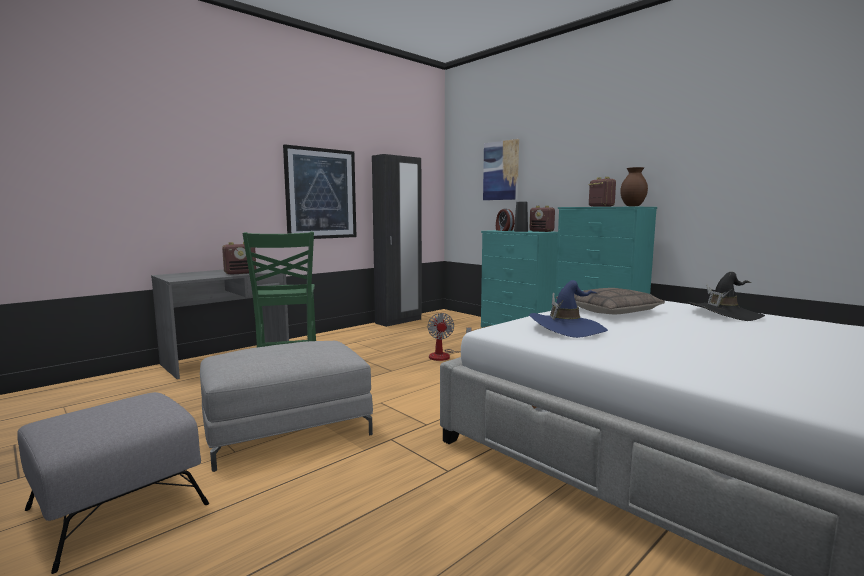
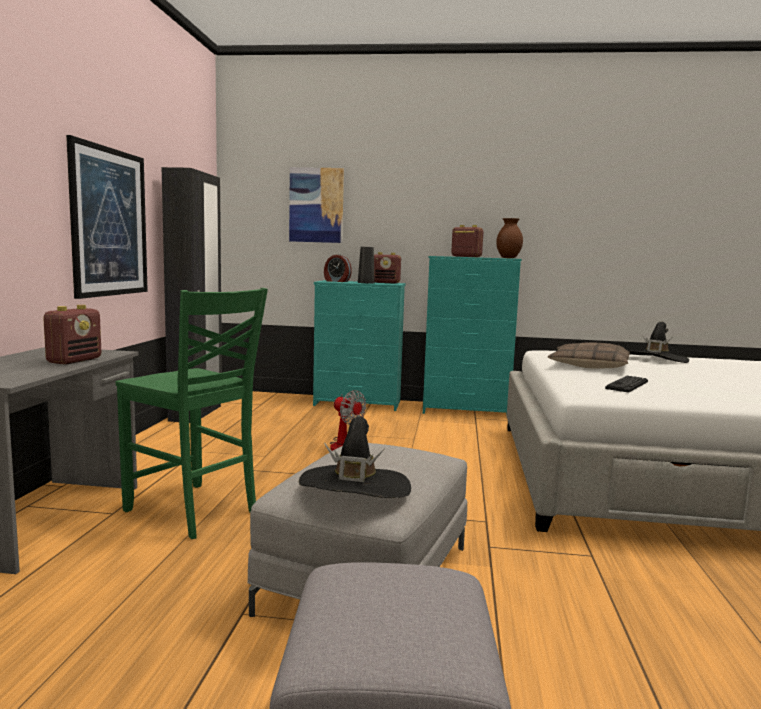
camera: 40 degrees left, 0 degrees up
blue hat [529,280,608,338] -> keyboard [605,376,648,392]
none -> black hat [299,416,411,498]

